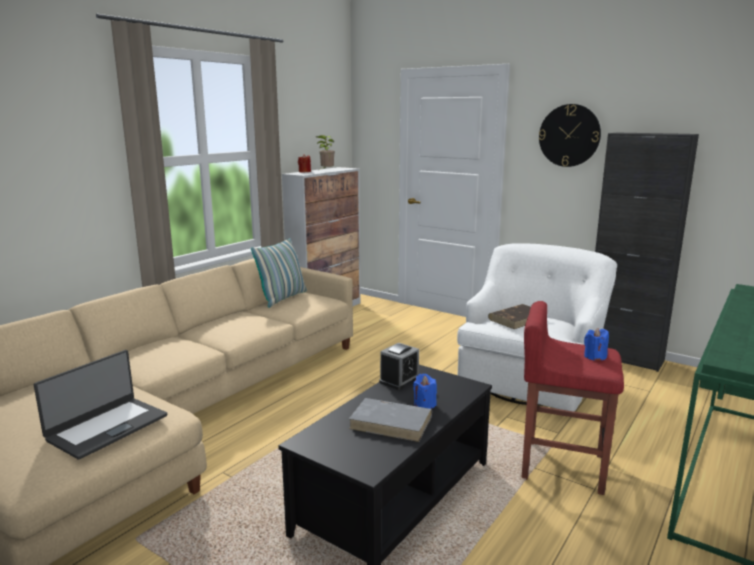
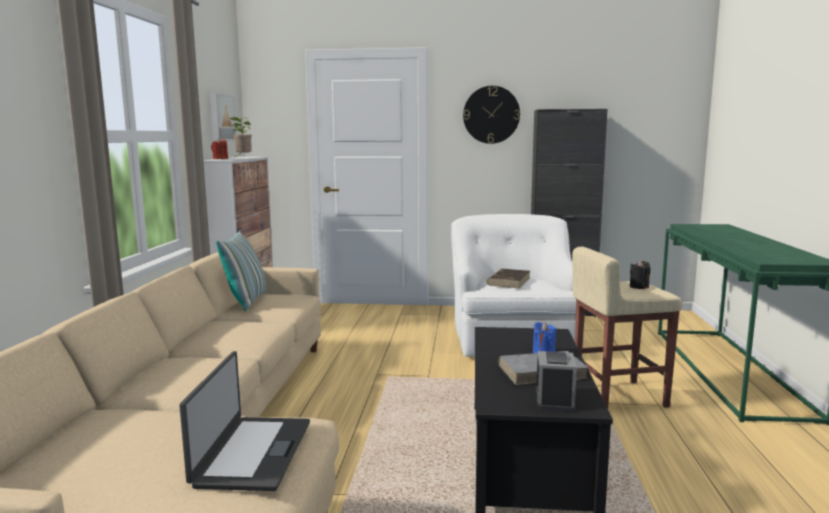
camera: 30 degrees left, 5 degrees down
alarm clock [379,343,419,390] -> alarm clock moved to [536,351,577,412]
red stool [521,301,624,495] -> beige stool [572,247,683,408]
blue candle [584,328,609,361] -> black candle [630,260,650,289]
none -> picture [210,92,237,141]

